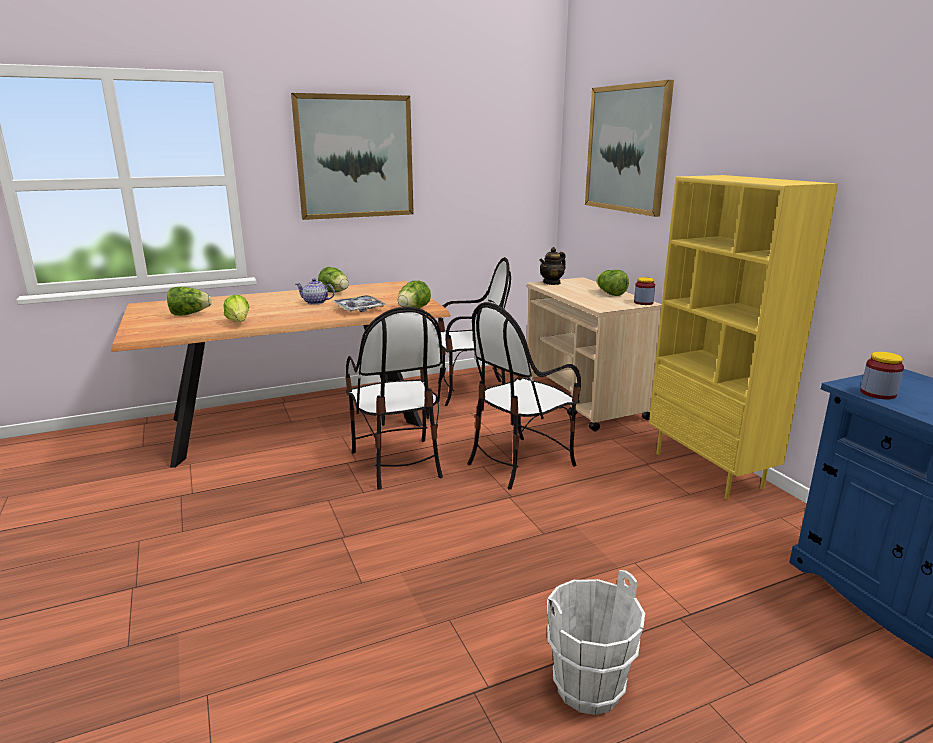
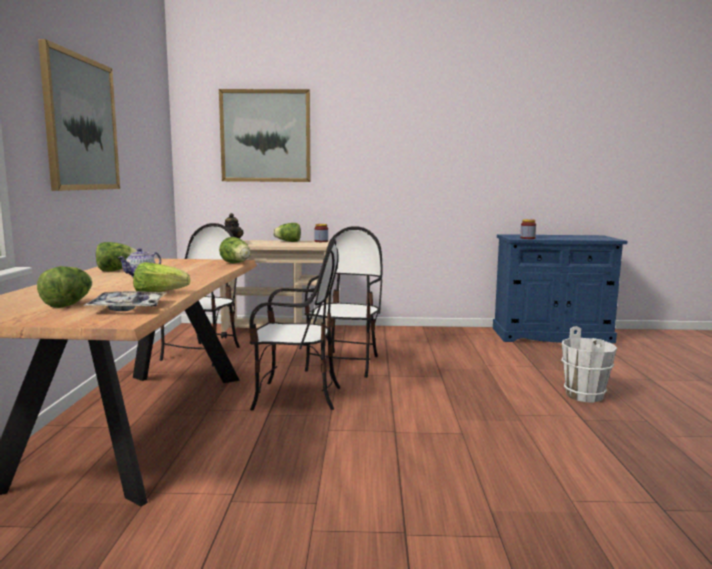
camera: 65 degrees left, 10 degrees down
tray [333,295,387,312] -> tray moved to [83,291,167,311]
chair [467,302,581,490] -> chair turned 150 degrees counterclockwise [305,226,383,378]
yellow bookcase [649,175,838,500] -> none

